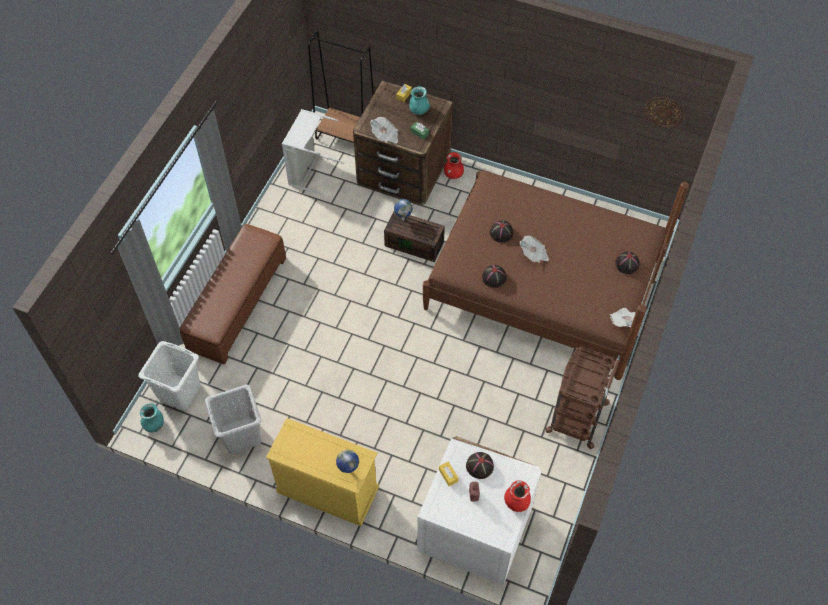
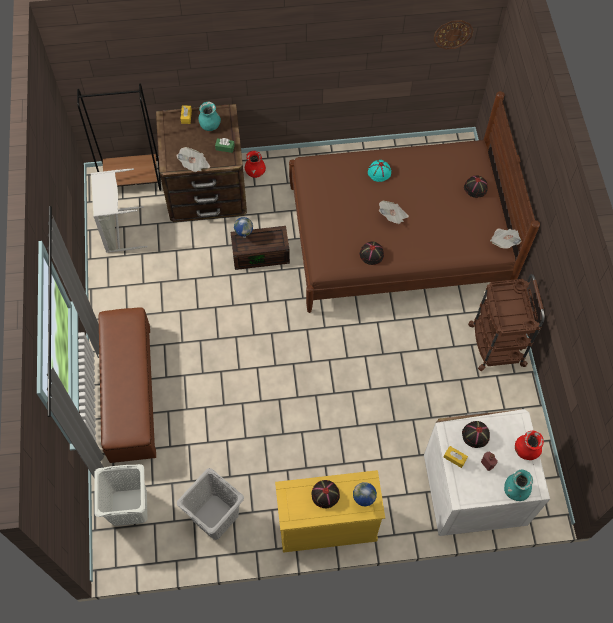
camera: 30 degrees left, 5 degrees up
turquoise vase [140,403,164,432] -> turquoise vase moved to [504,469,533,501]
black hat [490,220,513,243] -> black hat moved to [312,480,340,508]
none -> turquoise hat [368,160,391,182]

